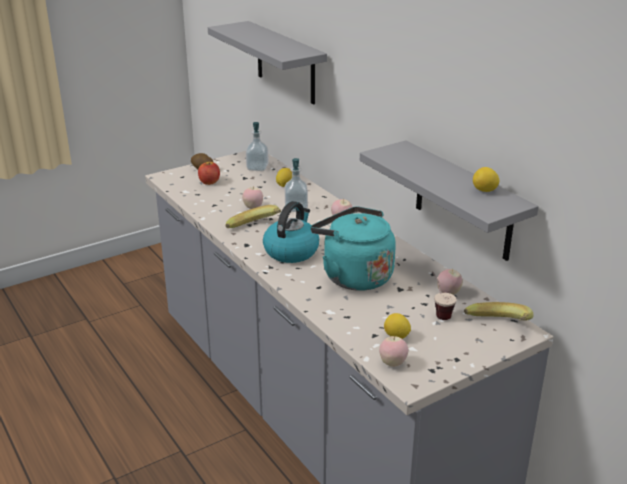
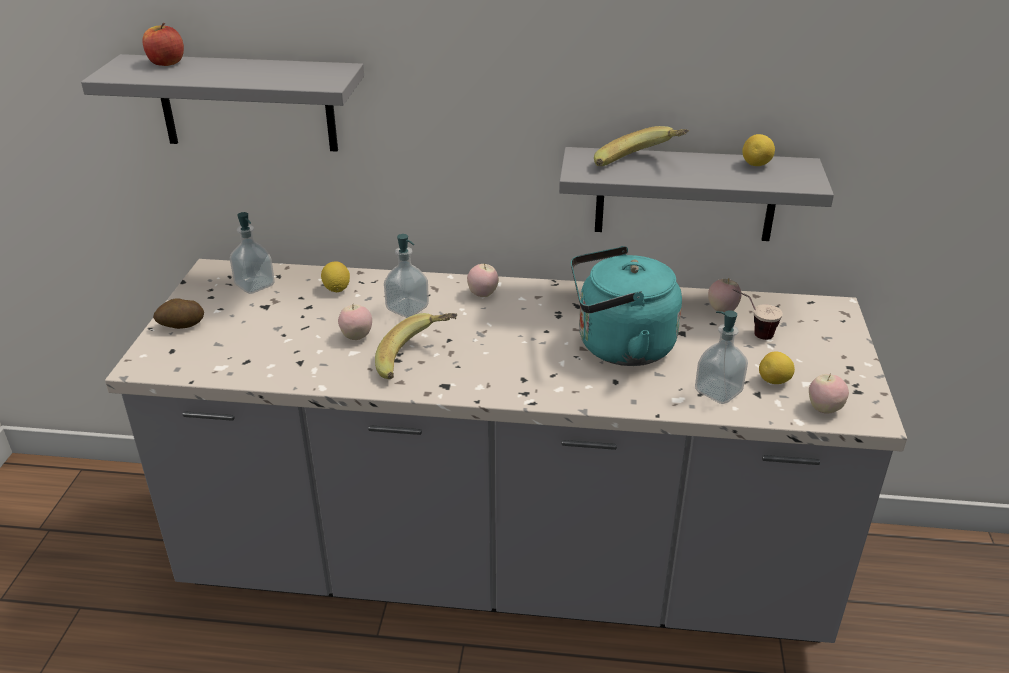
camera: 50 degrees left, 5 degrees up
apple [198,162,220,185] -> apple moved to [142,23,184,66]
kettle [263,201,319,263] -> none
banana [464,302,534,321] -> banana moved to [594,126,689,166]
none -> soap dispenser [695,310,748,404]

